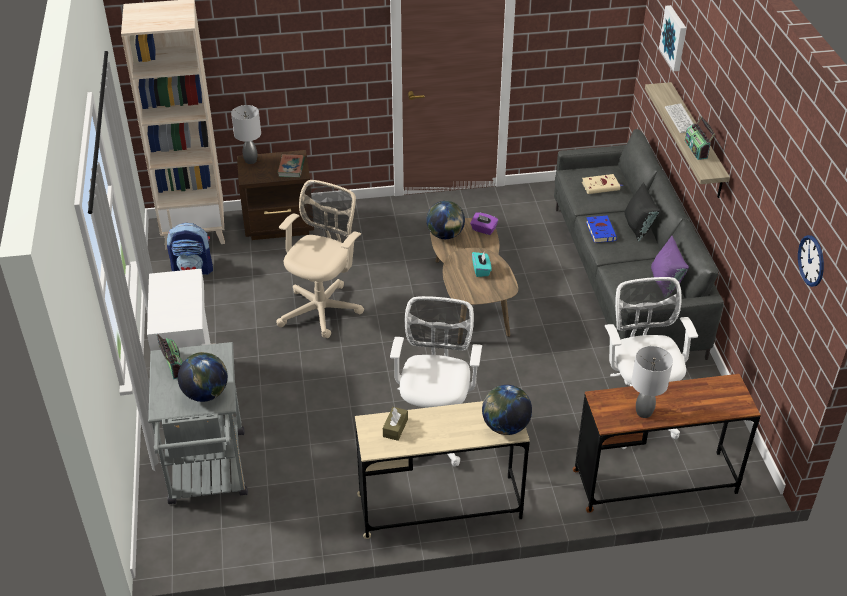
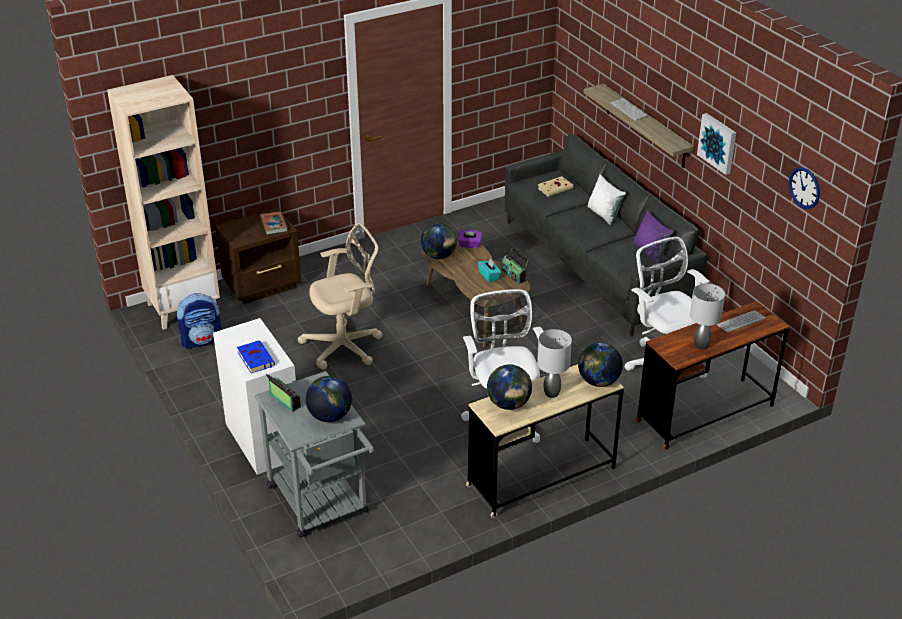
camera: 20 degrees left, 5 degrees down
grey table lamp [231,105,261,164] -> grey table lamp moved to [537,329,572,398]
beige office chair [276,180,364,338] -> beige office chair turned 60 degrees clockwise [298,223,383,369]
brown tissue box [383,407,408,441] -> globe [487,364,532,410]
blue book [586,216,617,243] -> blue book moved to [237,340,275,373]
black pillow [625,182,660,241] -> white pillow [588,174,626,225]
picture [659,5,686,71] -> picture moved to [697,113,736,175]
radio [685,116,715,160] -> radio moved to [502,247,529,284]
none -> keyboard [716,310,766,333]

